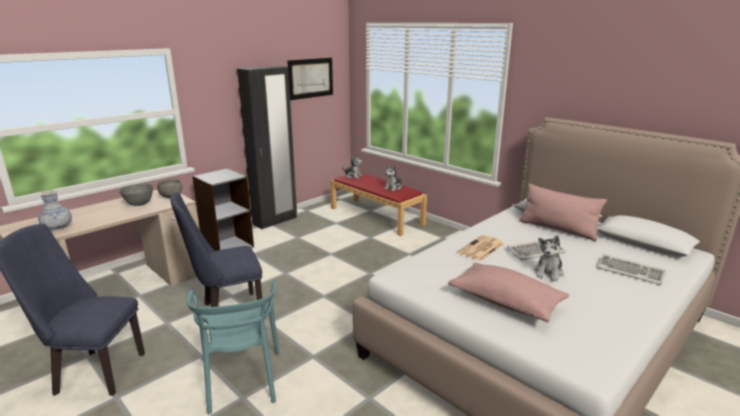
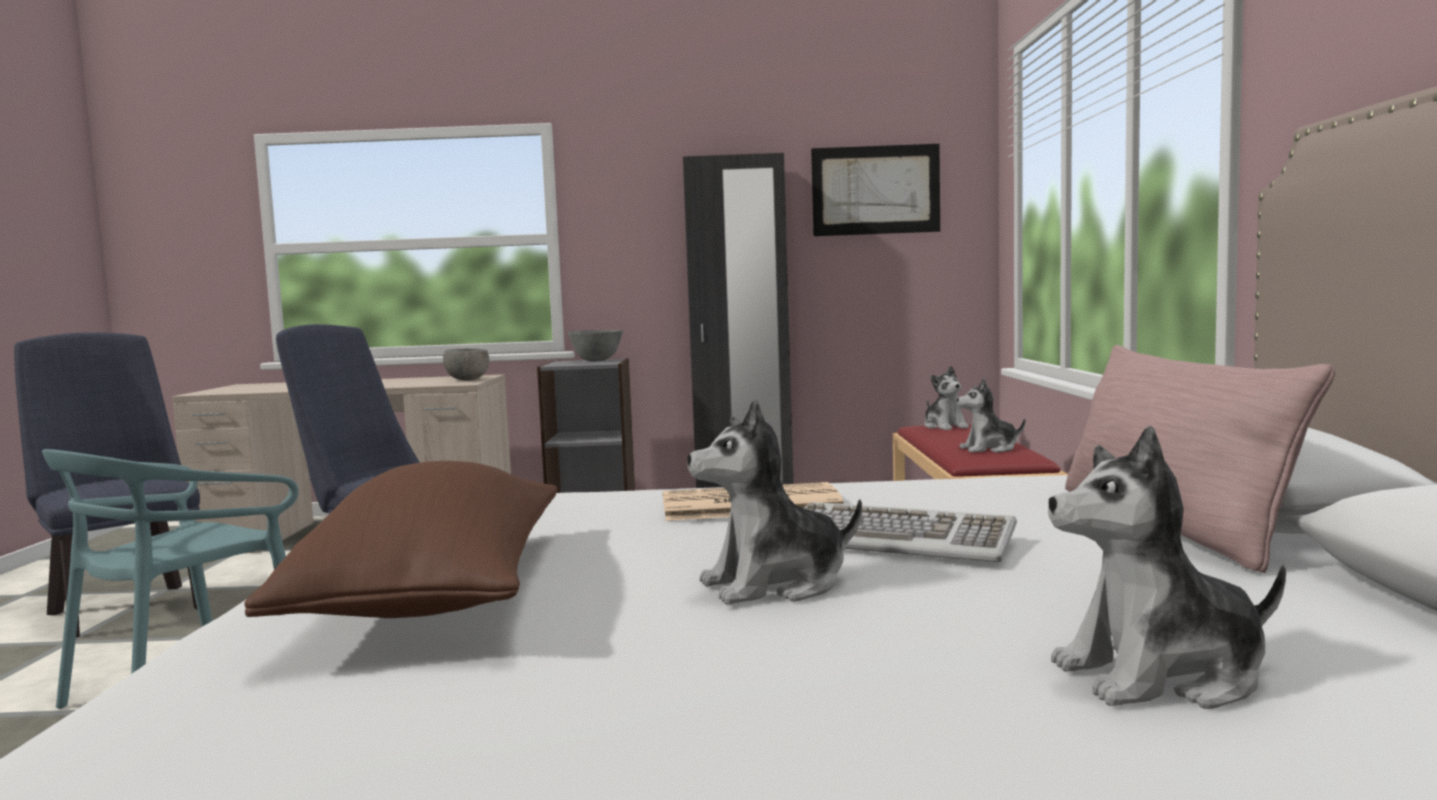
camera: 45 degrees right, 15 degrees down
vase [38,190,72,231] -> none
grey bowl [119,184,153,206] -> grey bowl moved to [568,330,623,361]
pink pillow [448,262,569,322] -> brown pillow [244,461,557,618]
keyboard [597,254,666,285] -> plush toy [1048,426,1286,709]

